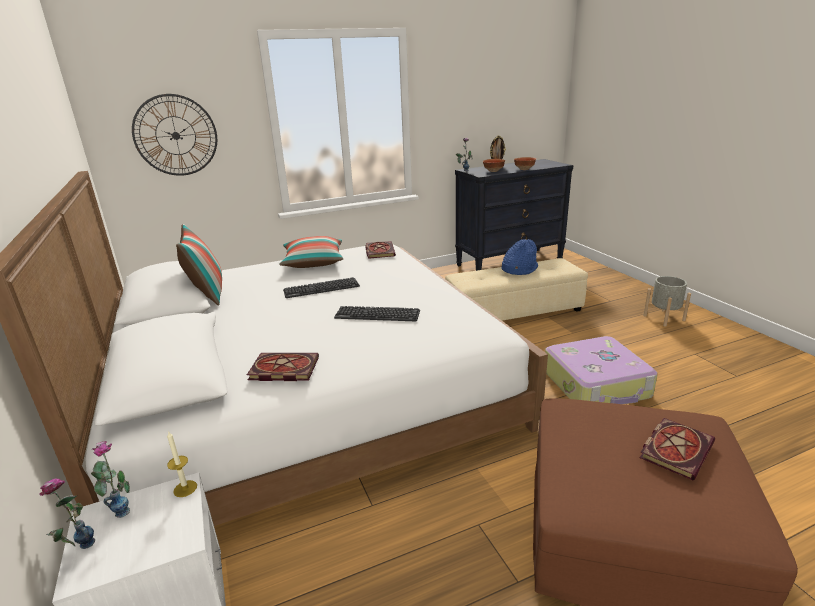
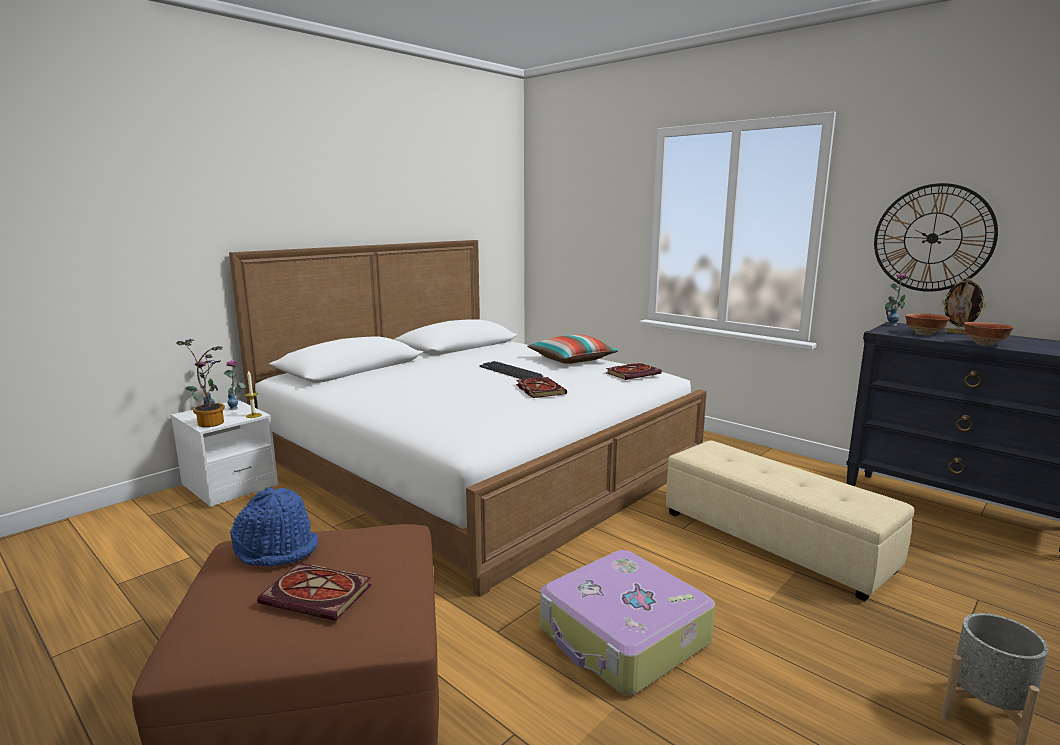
camera: 65 degrees right, 10 degrees down
wall clock [132,94,217,176] -> wall clock moved to [874,183,998,292]
pillow [176,224,222,306] -> none
book [247,353,319,381] -> book moved to [516,377,567,398]
keyboard [334,306,420,321] -> none
blue hat [501,239,538,275] -> blue hat moved to [230,488,318,567]
none -> potted plant [177,339,225,427]

